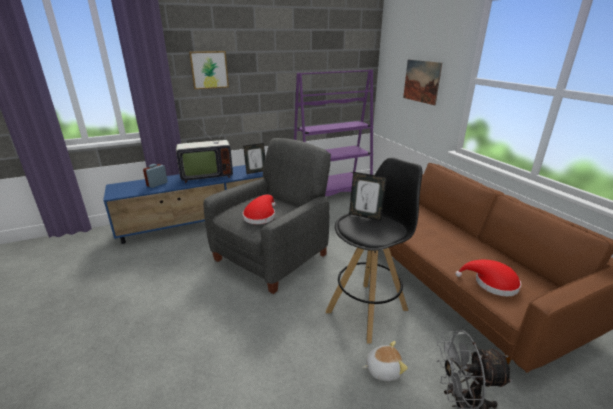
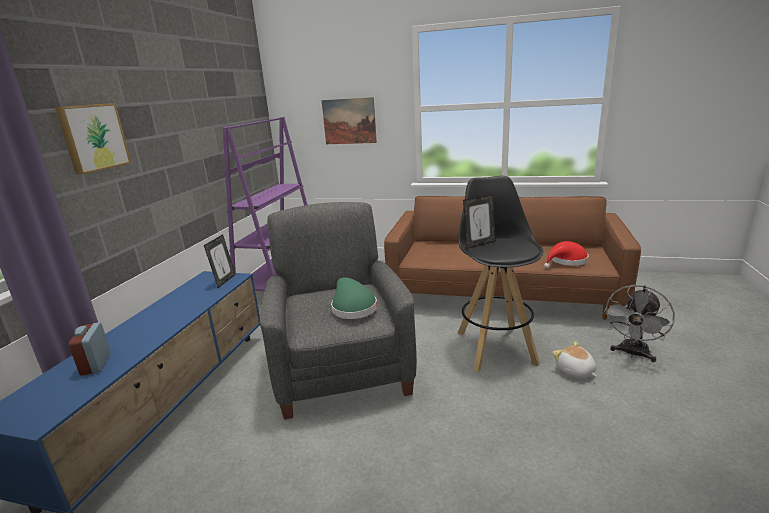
camera: 50 degrees left, 5 degrees down
television [176,117,233,183] -> none
red hat [243,195,276,224] -> green hat [331,277,377,319]
plush toy [362,341,408,381] -> plush toy turned 60 degrees counterclockwise [552,342,597,379]

